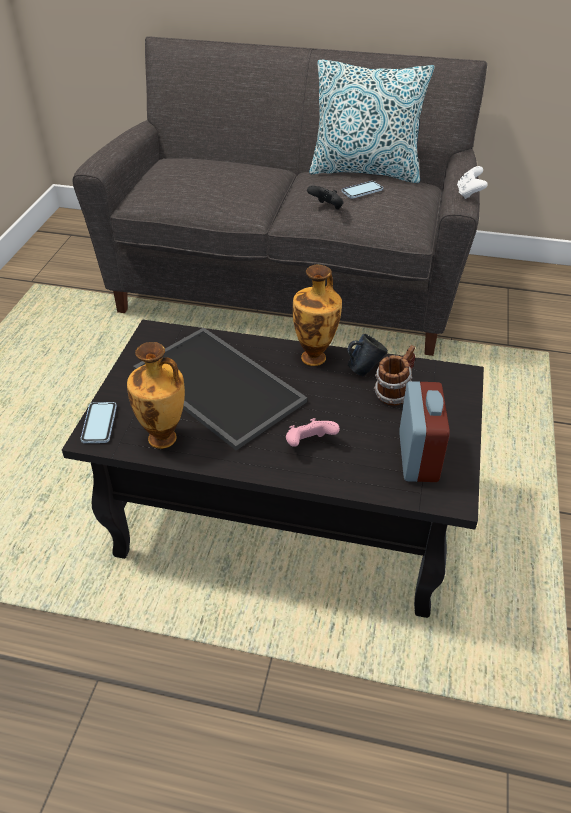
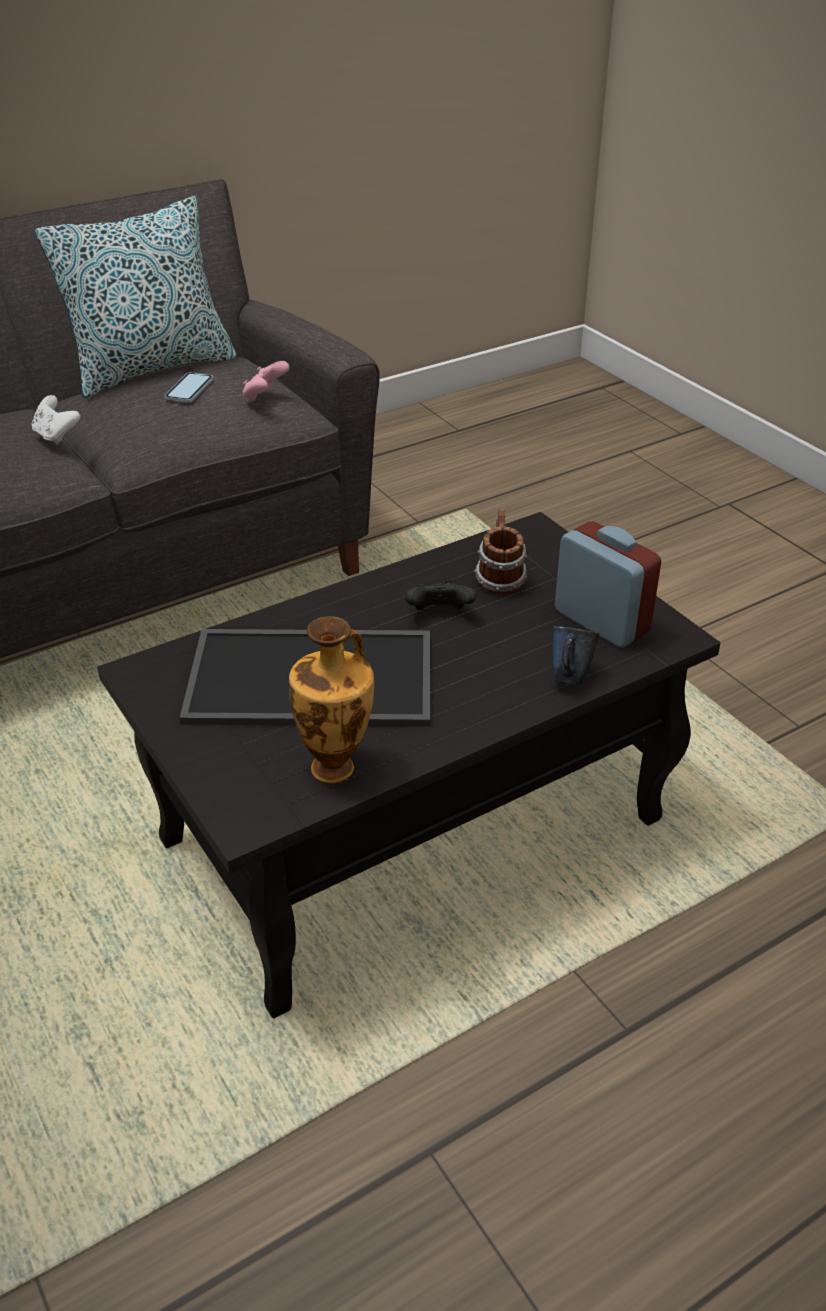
camera: 45 degrees left, 5 degrees down
phone [80,402,117,443] -> none
pink game controller [286,418,340,447] -> pink game controller moved to [243,361,290,402]
vase [293,264,342,366] -> none
black game controller [307,185,343,210] -> black game controller moved to [405,580,476,610]
blue mug [348,334,388,376] -> blue mug moved to [552,626,599,685]
white game controller [457,166,488,199] -> white game controller moved to [31,395,80,445]

